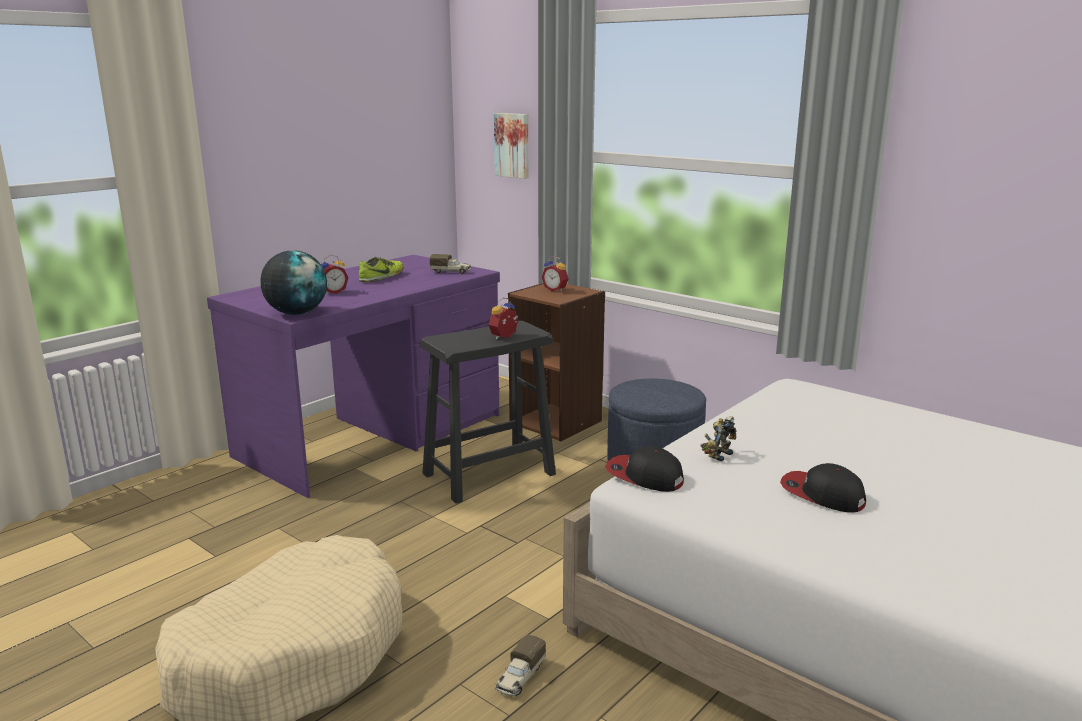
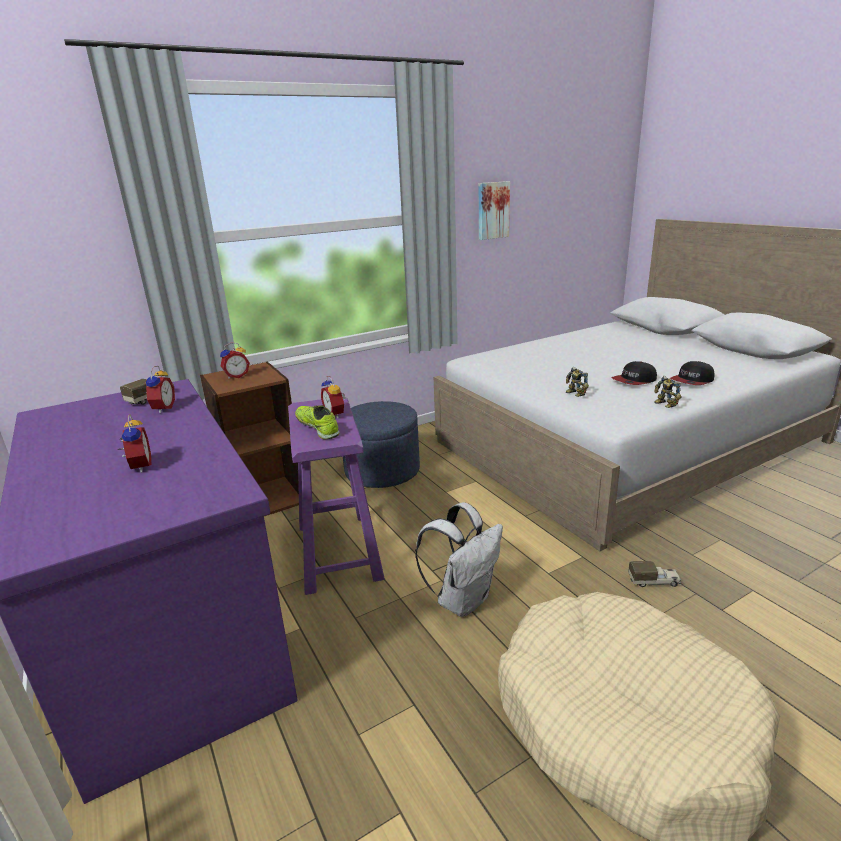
camera: 70 degrees left, 5 degrees up
globe [261,250,327,315] -> none
shoe [359,257,404,282] -> shoe moved to [295,405,340,439]
black stool [419,321,556,504] -> purple stool [288,398,385,595]
picture [494,113,528,179] -> picture moved to [479,181,510,240]
toy truck [495,635,546,696] -> toy truck turned 45 degrees counterclockwise [628,561,681,587]
cap [605,446,684,492] -> cap moved to [670,361,714,385]
none -> alarm clock [144,366,175,413]
none -> white backpack [415,502,503,617]
none -> toy robot [654,376,682,408]

